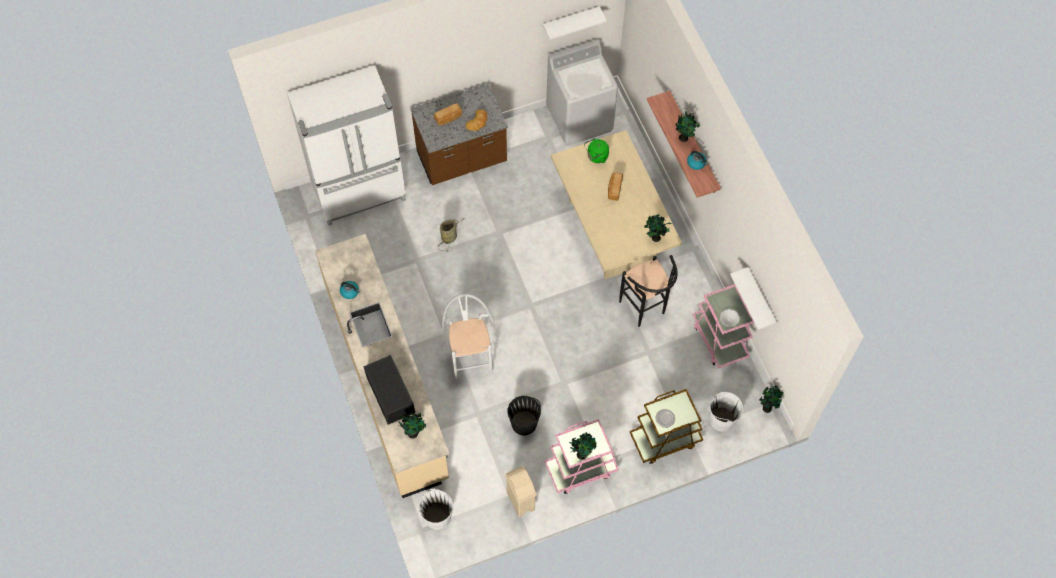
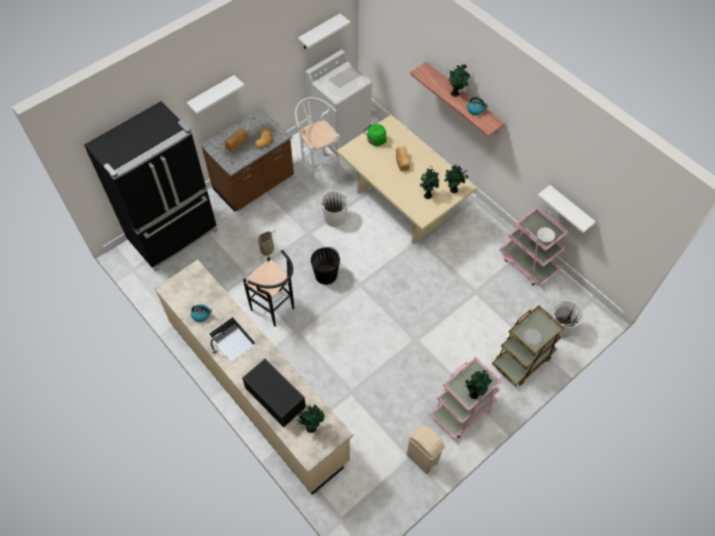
camera: 20 degrees left, 5 degrees down
white fridge [287,65,406,226] -> black fridge [84,101,218,272]
white bucket [419,489,453,530] -> white bucket moved to [321,190,348,227]
white stool [441,294,494,380] -> white stool moved to [295,97,340,183]
black bucket [508,396,541,435] -> black bucket moved to [311,247,340,285]
black stool [619,255,678,327] -> black stool moved to [243,250,294,327]
potted plant [759,386,783,413] -> potted plant moved to [420,166,439,199]
none -> white shelf [186,75,245,114]

